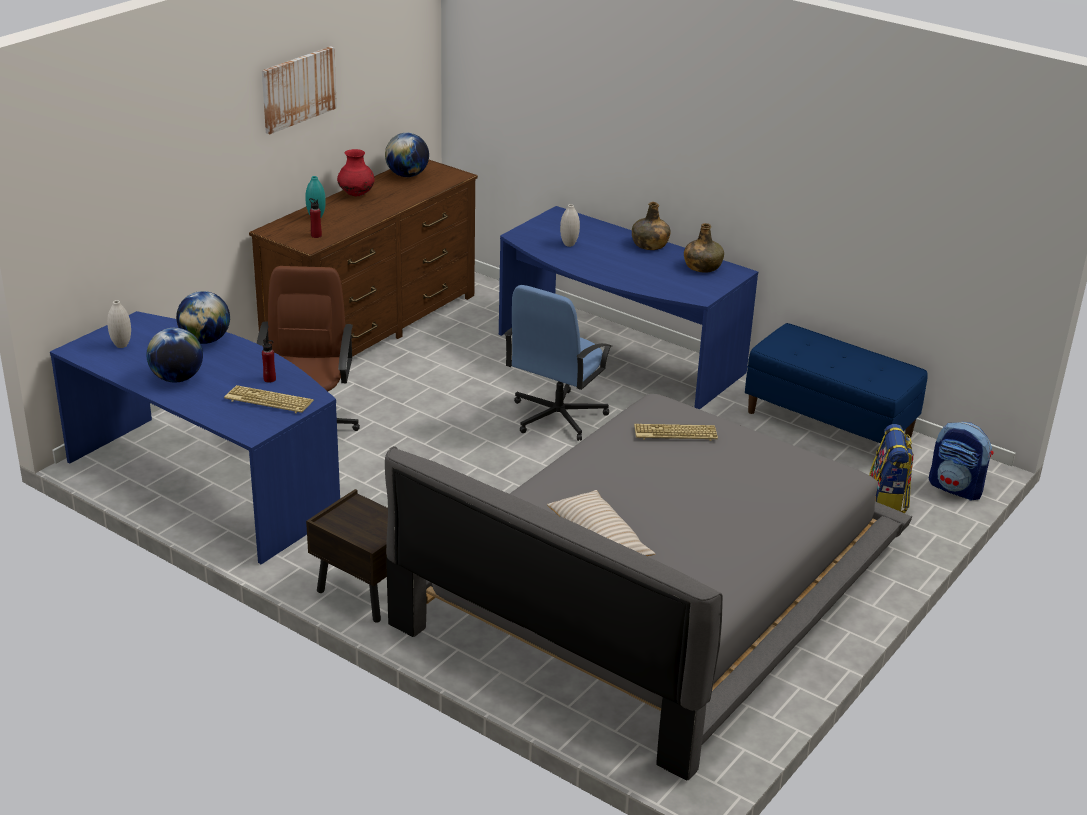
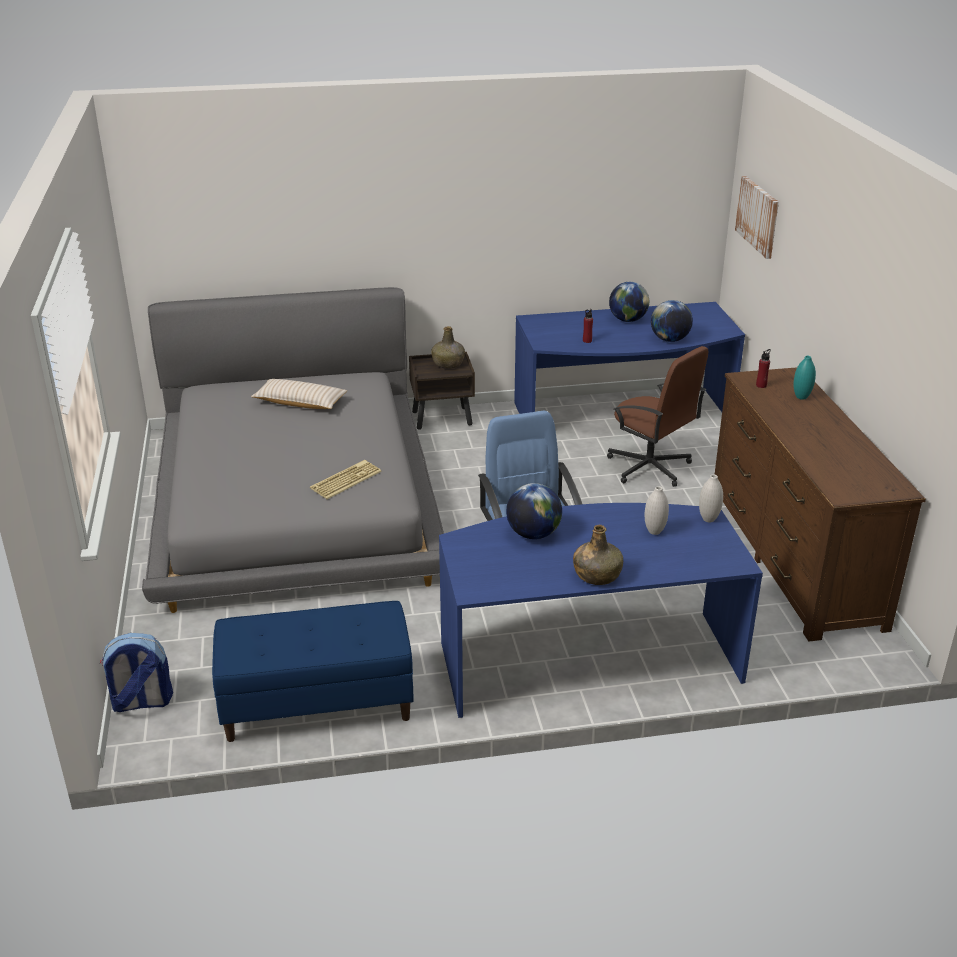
camera: 135 degrees right, 0 degrees up
white vase [107,300,131,348] -> white vase moved to [699,474,723,522]
keyboard [224,385,314,414] -> none
picture [262,46,337,134] -> picture moved to [735,176,779,259]
red vase [337,149,375,196] -> none
globe [385,133,429,177] -> globe moved to [506,483,562,539]
green bottle [684,223,724,272] -> green bottle moved to [431,326,465,369]
backpack [869,424,913,513] -> none

